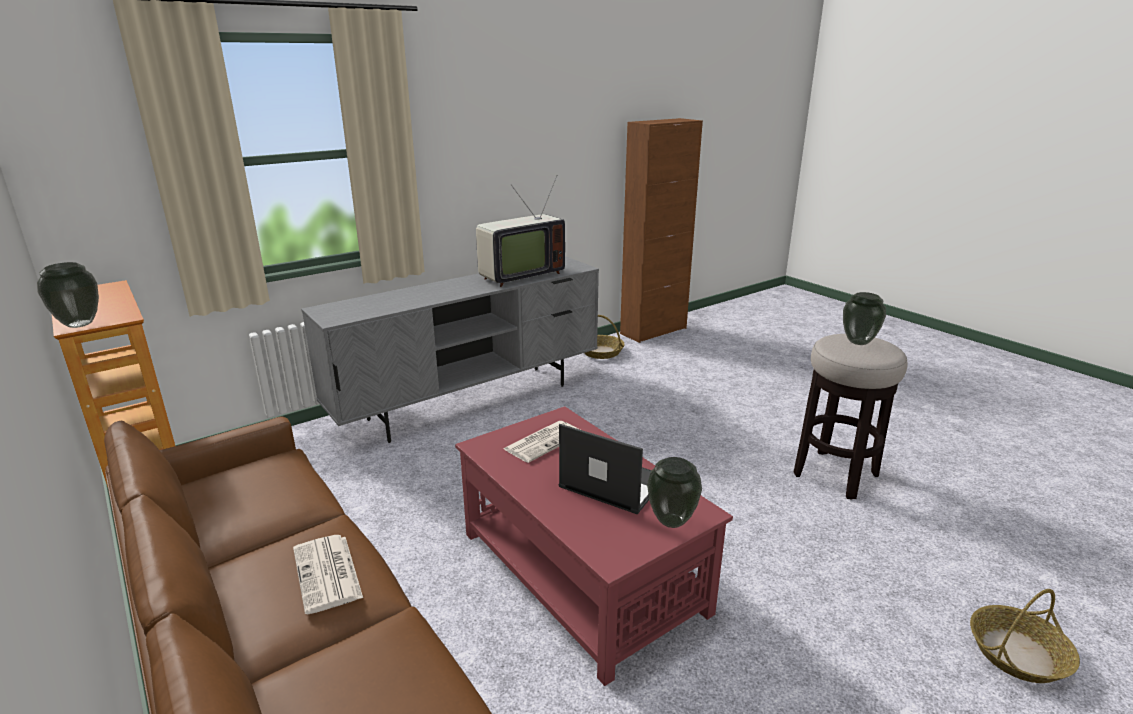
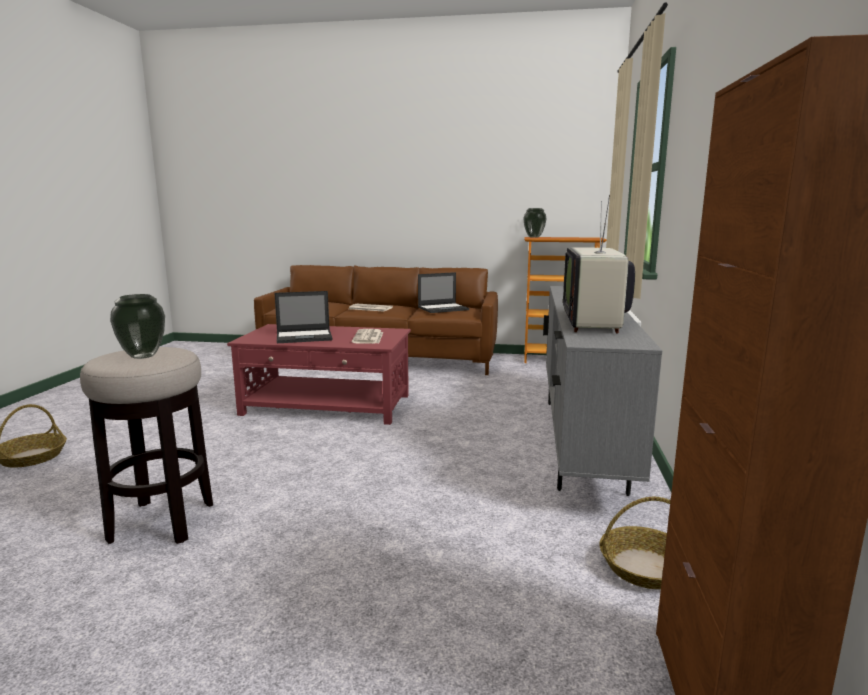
camera: 135 degrees right, 10 degrees down
vase [647,457,702,528] -> none
none -> laptop [418,272,469,313]

